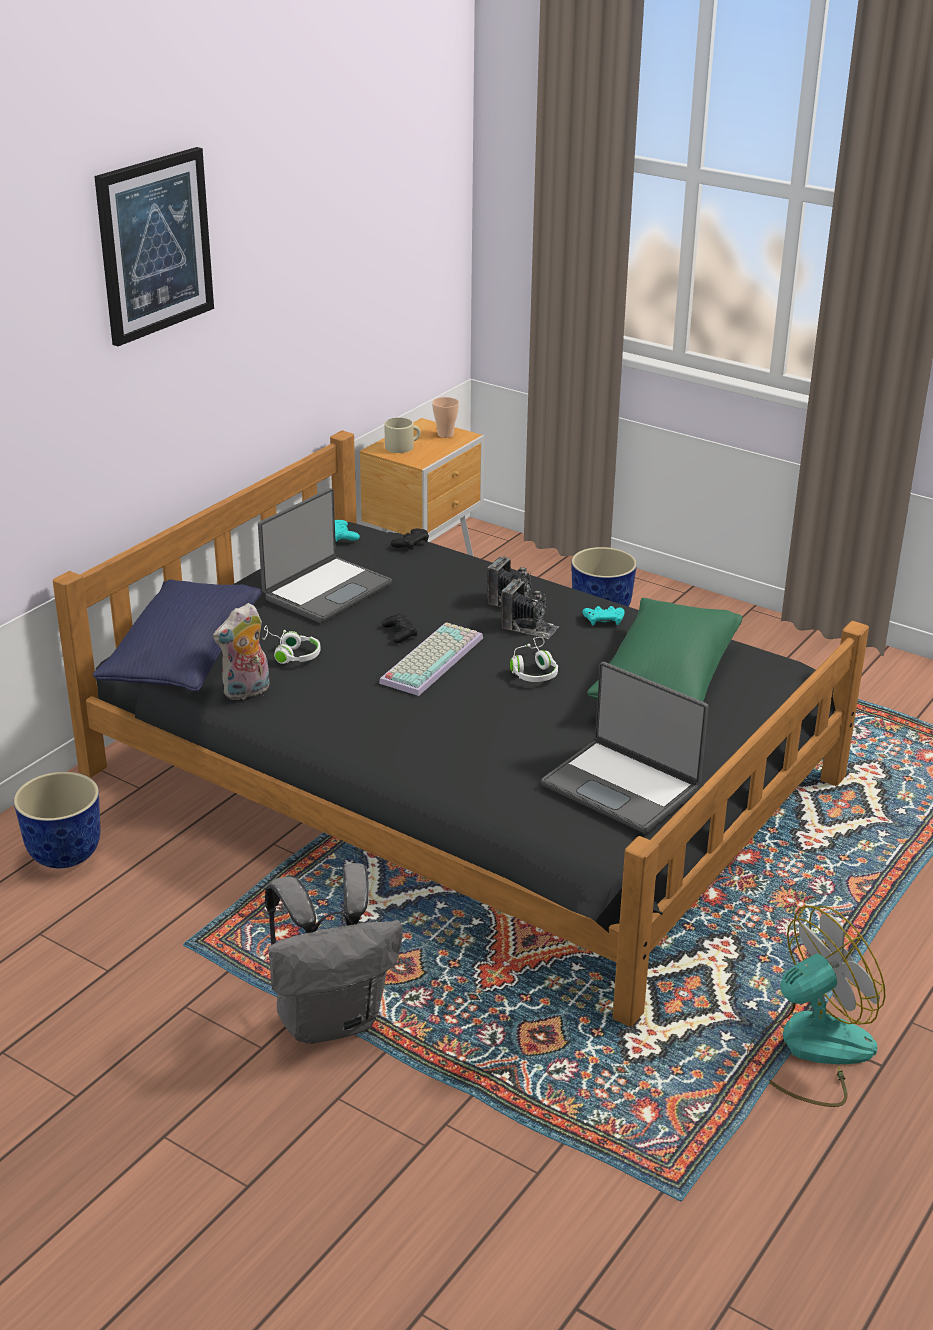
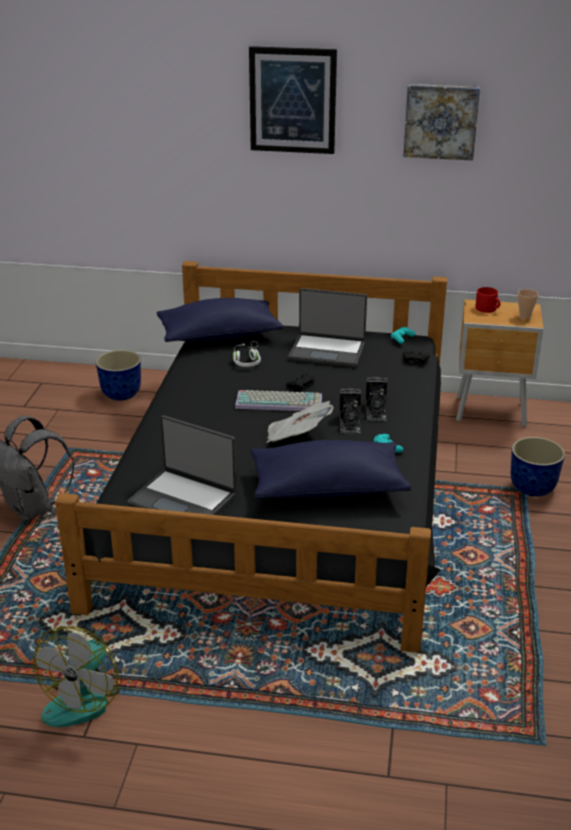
camera: 65 degrees right, 0 degrees up
plush toy [213,603,269,700] -> none
beige mug [384,418,421,453] -> red mug [475,287,501,313]
white headphones [510,637,558,682] -> newspaper [266,401,333,443]
laptop [541,662,709,834] -> laptop turned 75 degrees counterclockwise [128,415,237,515]
green pillow [587,598,743,702] -> blue pillow [251,440,411,499]
fan [747,905,886,1107] -> fan turned 75 degrees clockwise [33,626,122,727]
none -> picture [403,84,480,160]

